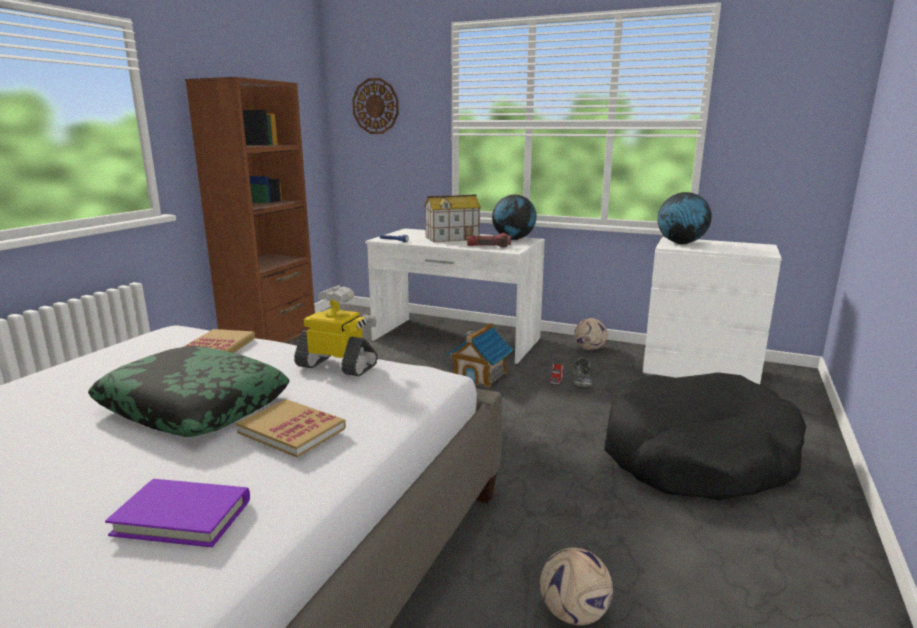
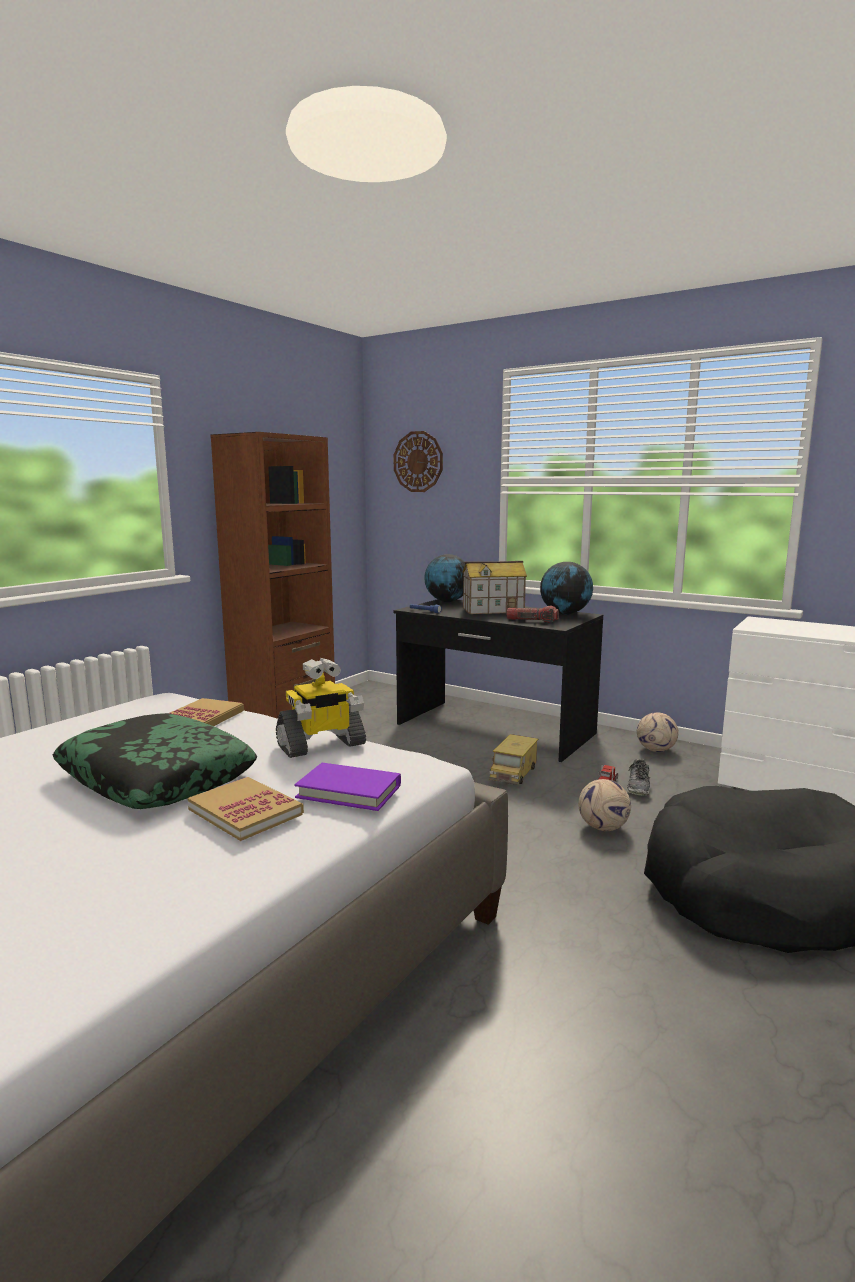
camera: 10 degrees right, 5 degrees down
purple book [105,479,250,547] -> purple book moved to [294,763,401,811]
toy robot [294,285,378,376] -> toy robot turned 120 degrees clockwise [276,658,366,758]
white desk [365,229,545,364] -> black desk [394,599,603,762]
toy house [447,323,514,388] -> toy truck [489,734,539,785]
football [540,547,613,625] -> football moved to [578,779,631,831]
globe [657,192,712,244] -> globe moved to [424,554,465,602]

